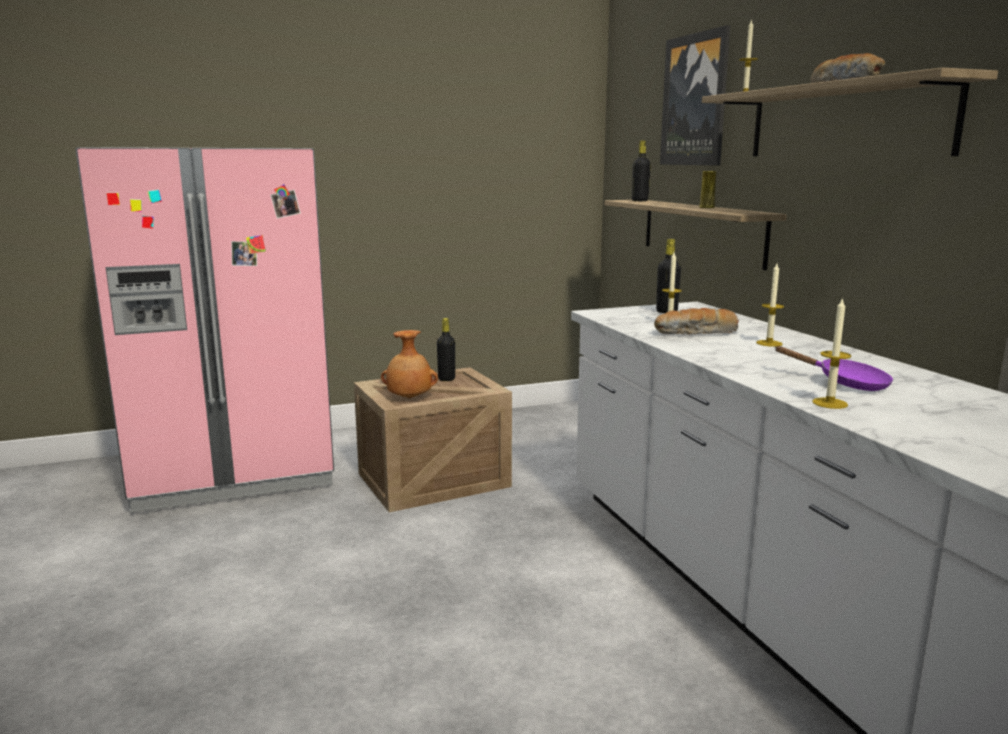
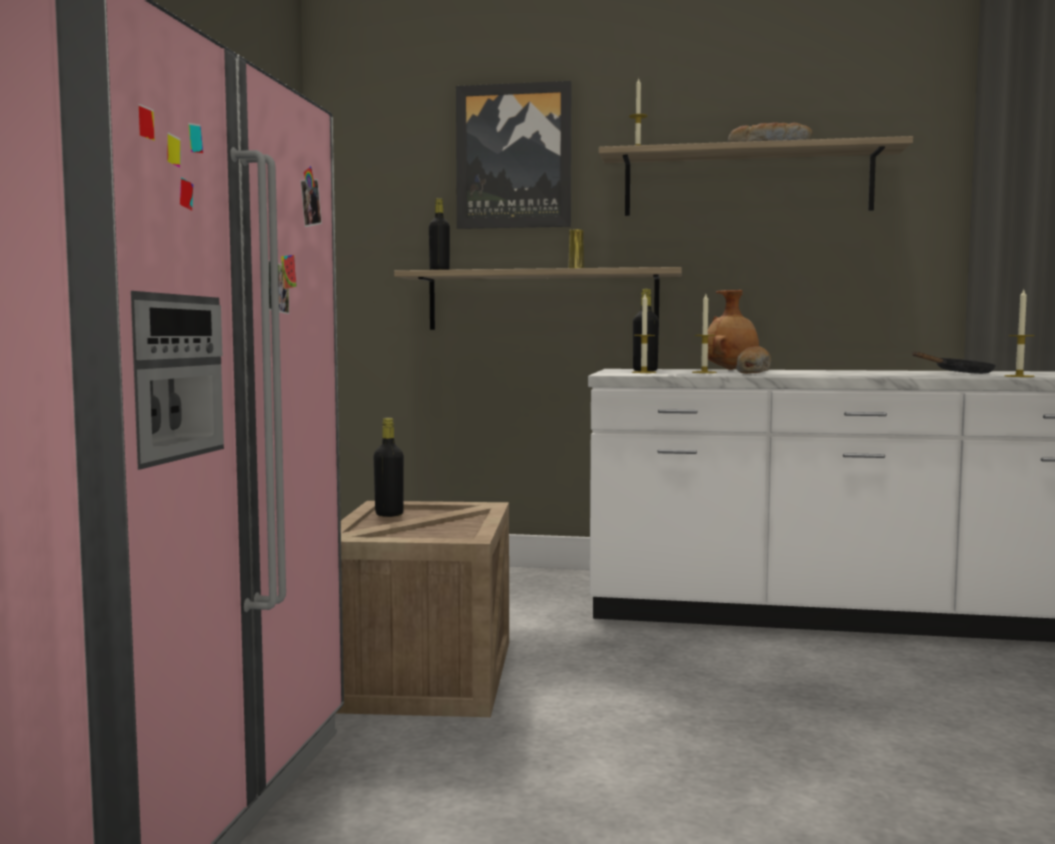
camera: 60 degrees left, 10 degrees down
brown vase [381,330,438,398] -> brown vase moved to [708,290,759,370]
candle [756,264,784,347] -> candle moved to [632,294,656,373]
purple frying pan [774,346,893,391] -> black frying pan [912,352,996,374]

